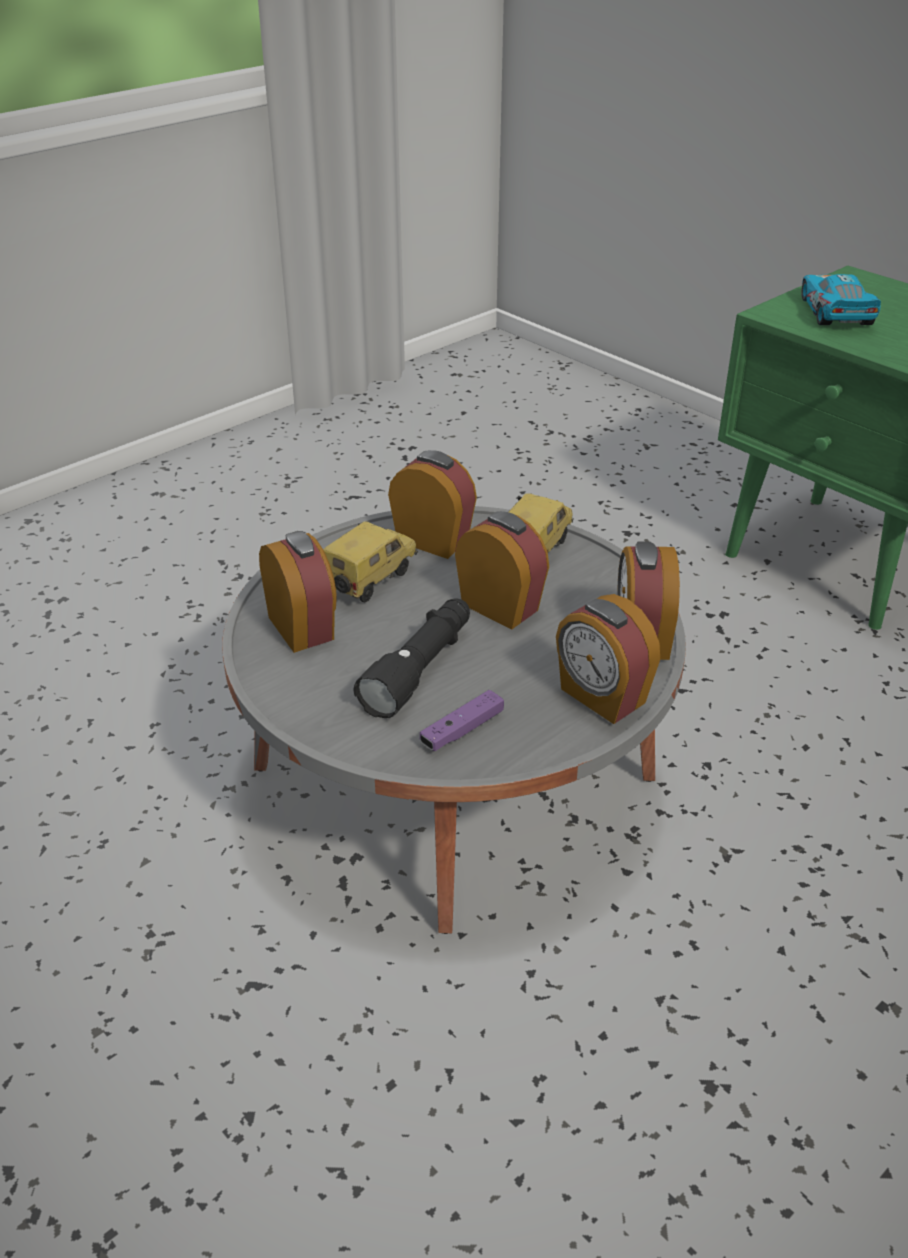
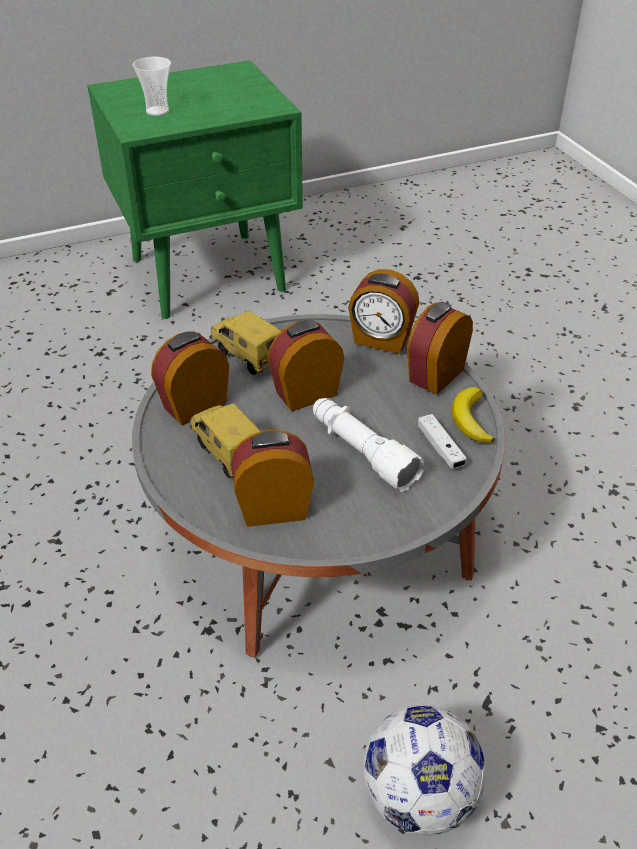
camera: 70 degrees left, 5 degrees up
black flashlight [354,598,470,718] -> white flashlight [313,398,425,492]
purple game controller [420,690,504,751] -> white game controller [418,414,467,469]
alarm clock [556,594,660,724] -> alarm clock turned 150 degrees clockwise [407,302,473,395]
toy car [801,274,881,325] -> cup [133,57,171,116]
none -> football [363,705,486,836]
none -> banana [452,387,495,443]

